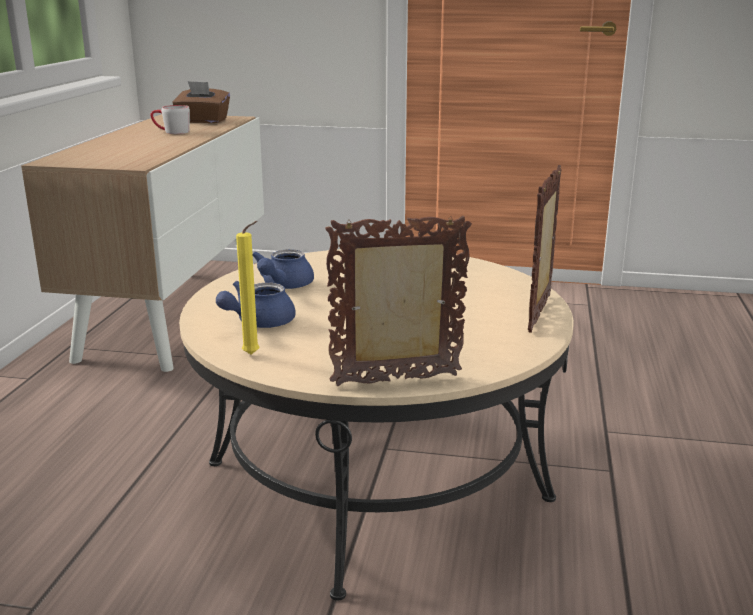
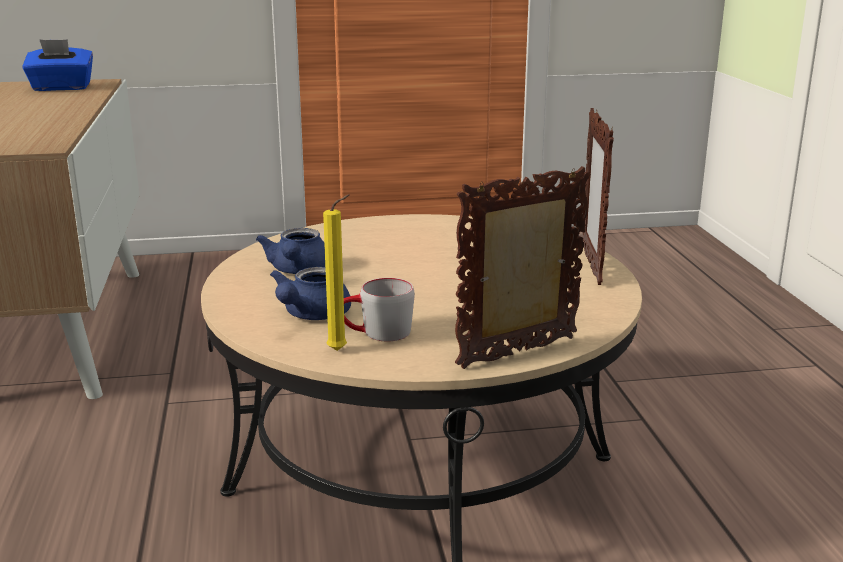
camera: 20 degrees left, 0 degrees up
grey mug [150,105,190,134] -> grey mug moved to [344,278,415,341]
brown tissue box [172,81,230,123] -> blue tissue box [22,39,93,91]

